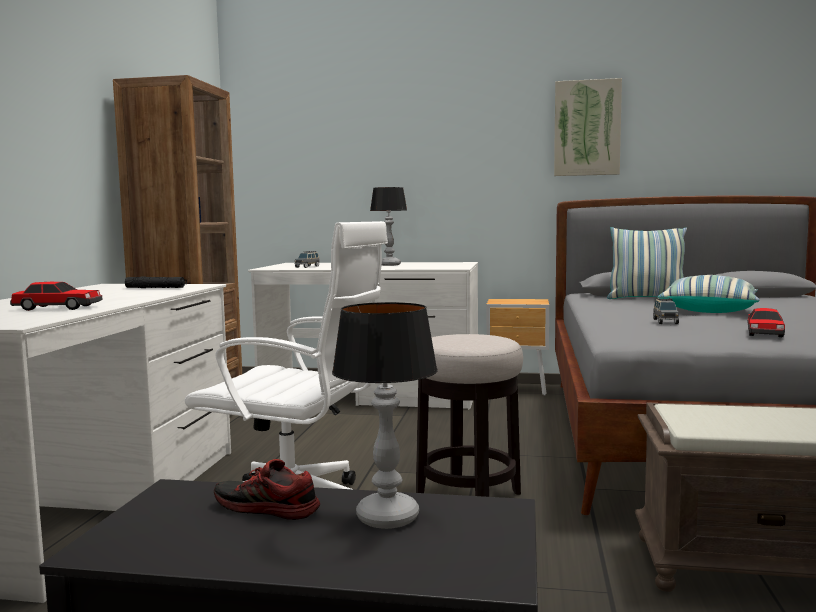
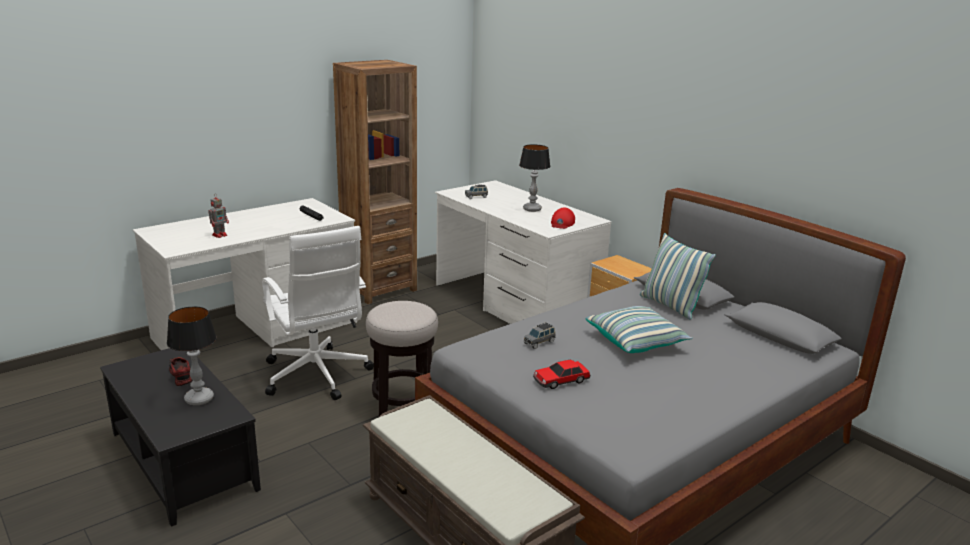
camera: 40 degrees right, 15 degrees up
toy car [10,282,102,311] -> toy robot [209,194,229,238]
picture [554,78,622,176] -> none
none -> red cap [551,207,575,229]

